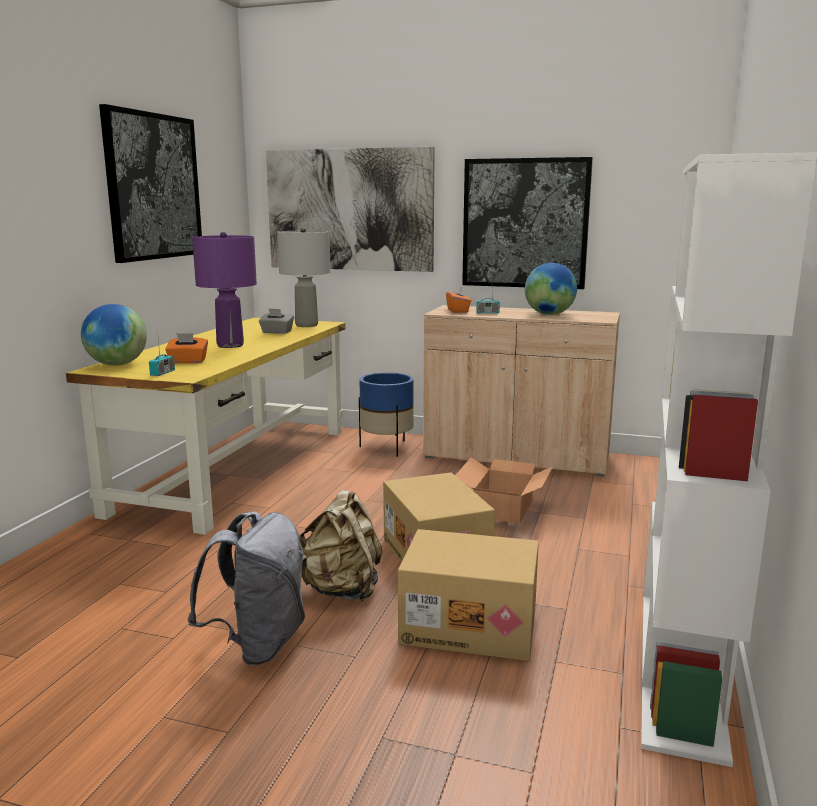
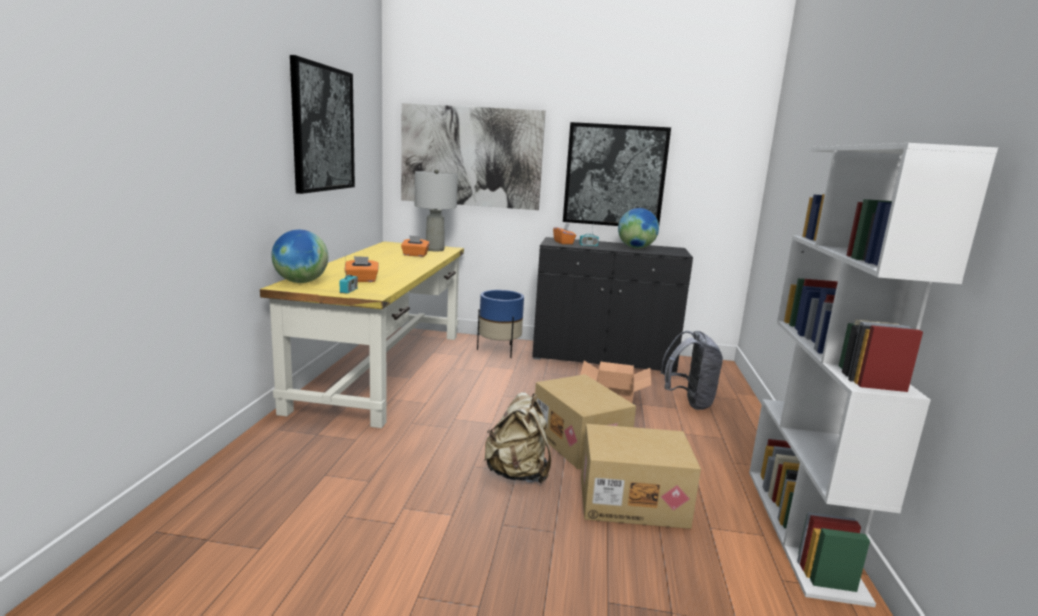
camera: 10 degrees left, 0 degrees up
grey backpack [188,511,305,666] -> grey backpack moved to [661,331,723,410]
purple table lamp [192,232,257,348] -> none
grey tissue box [259,308,294,334] -> orange tissue box [401,235,430,257]
beige cabinet [423,305,620,476] -> black cabinet [532,237,693,373]

